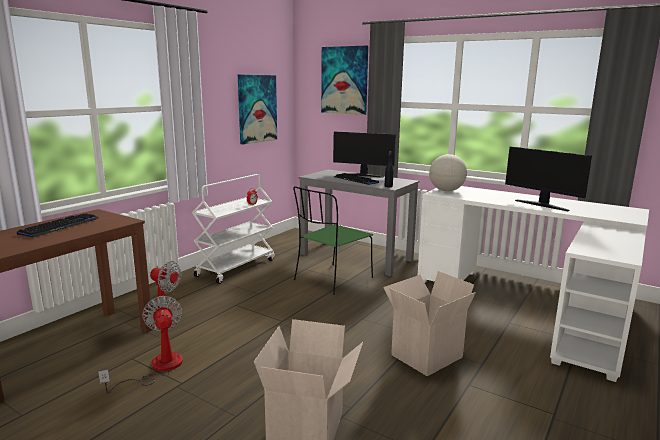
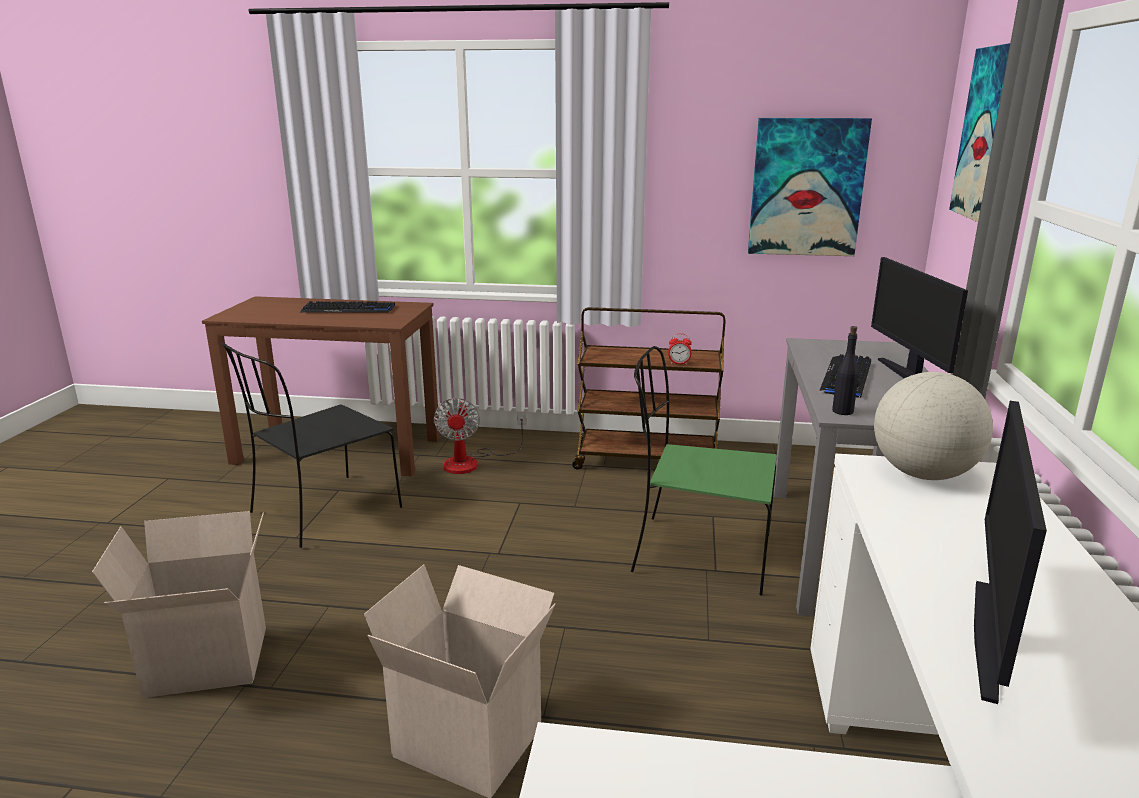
camera: 65 degrees right, 5 degrees up
fan [98,296,183,394] -> black chair [222,342,402,548]
white cart [192,174,274,284] -> brown cart [572,307,725,470]

